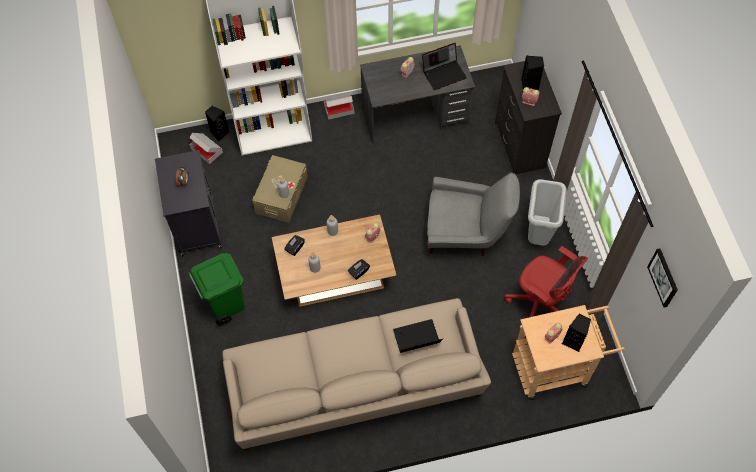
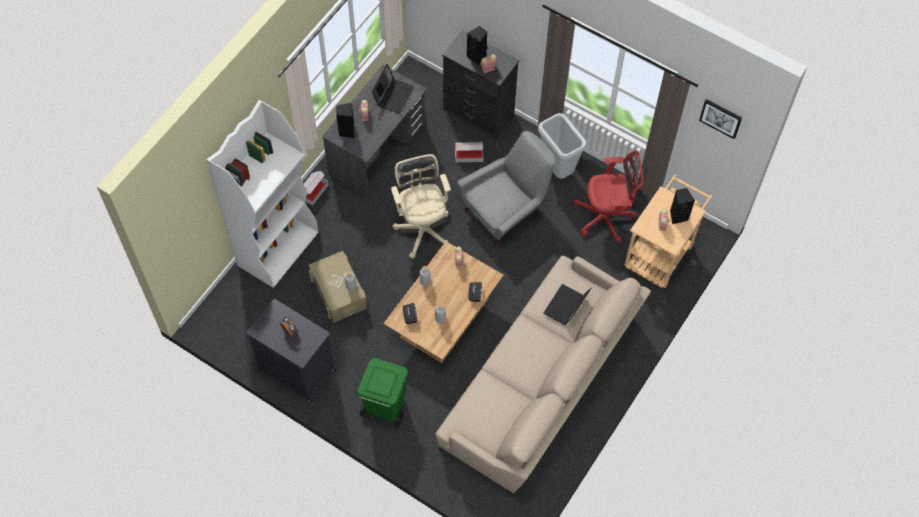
camera: 45 degrees left, 0 degrees up
cardboard box [189,133,223,164] -> cardboard box moved to [455,142,483,162]
black speaker [205,106,229,142] -> black speaker moved to [336,103,354,138]
none -> beige office chair [391,154,451,259]

